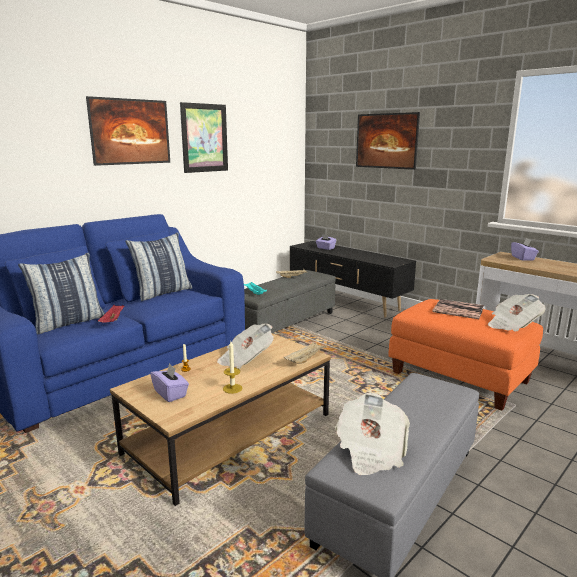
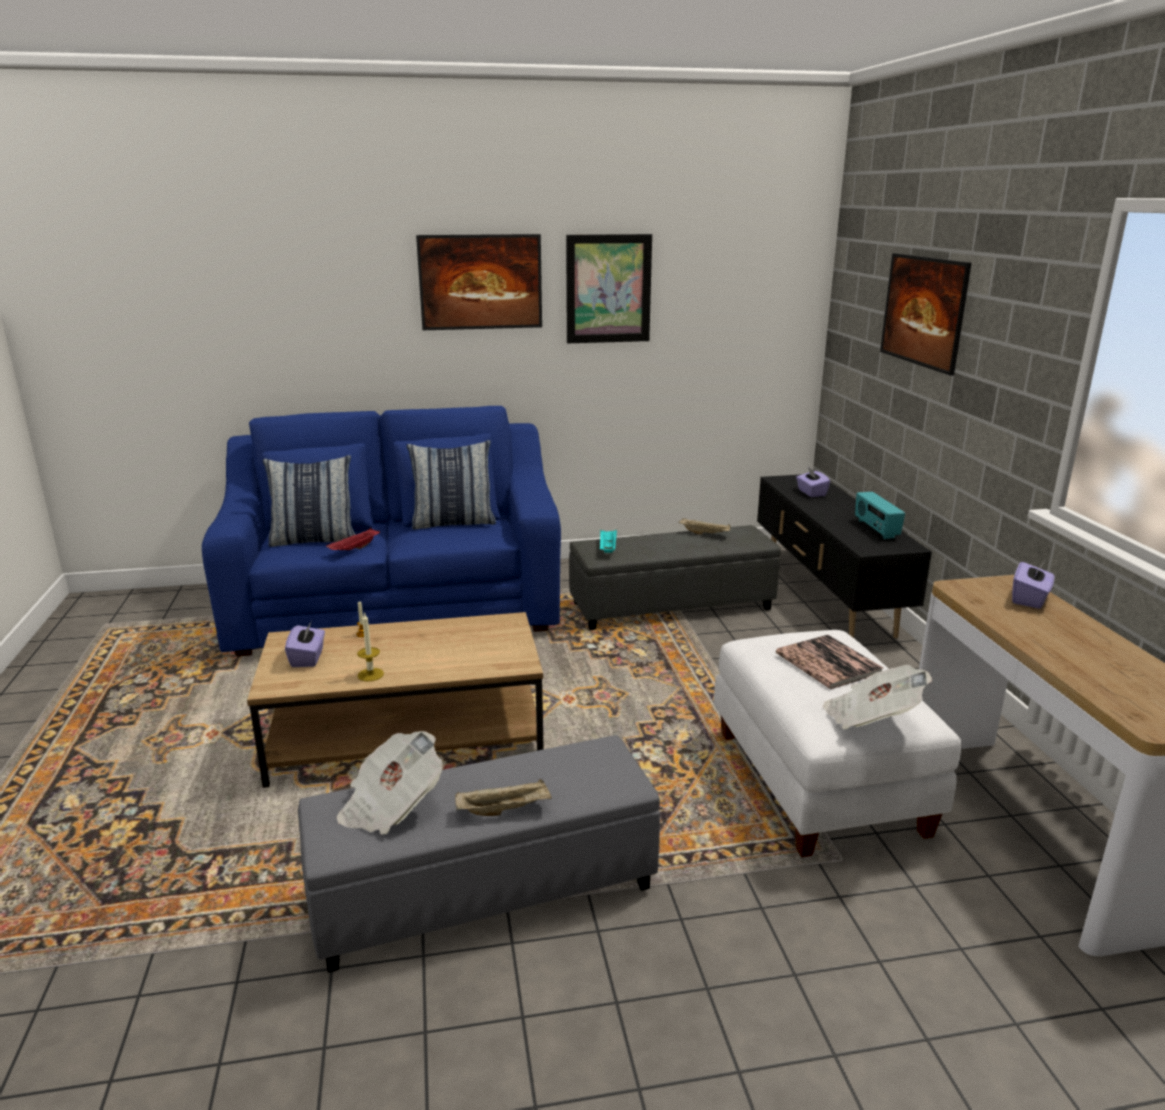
camera: 35 degrees right, 5 degrees up
newspaper [217,324,274,369] -> none
beige tray [284,342,326,364] -> beige tray moved to [455,779,552,816]
orange ottoman [388,299,543,411] -> white ottoman [714,630,962,857]
none -> radio [855,492,905,539]

